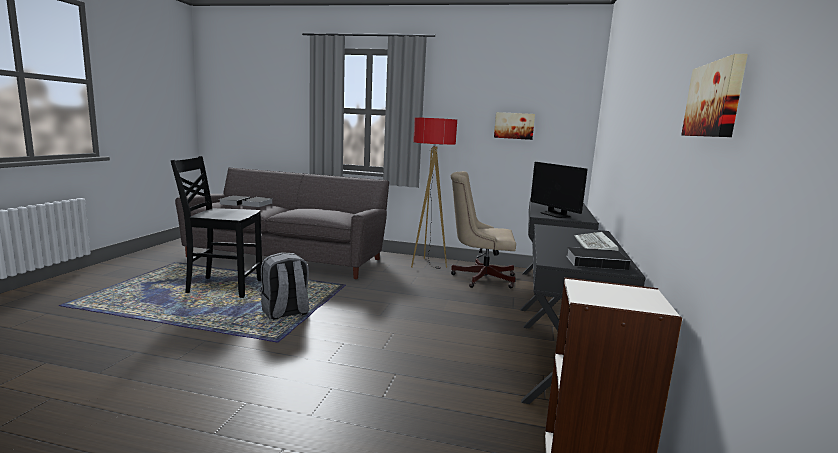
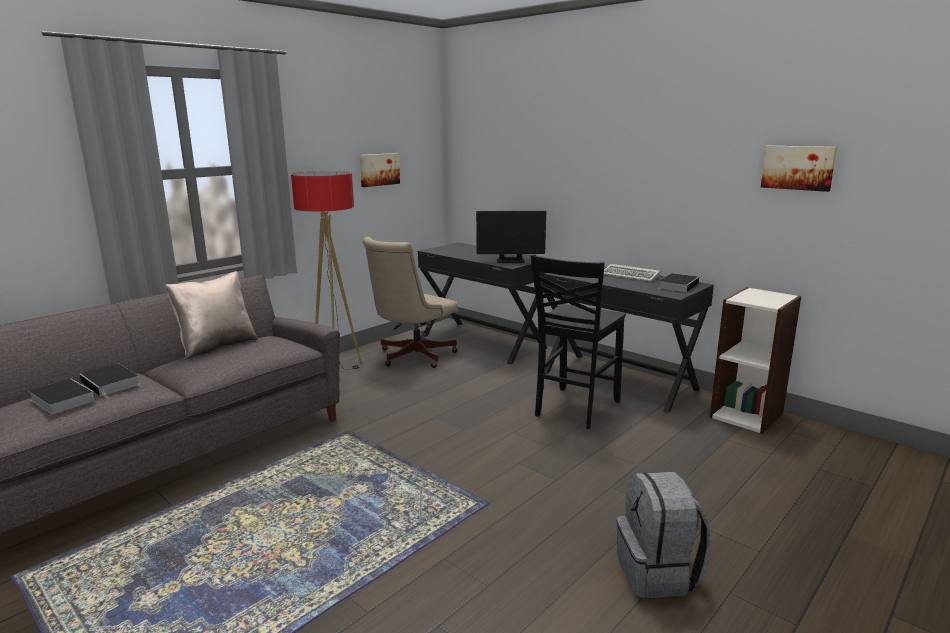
camera: 60 degrees left, 5 degrees up
black chair [171,156,262,298] -> black chair moved to [531,254,626,429]
grey backpack [260,252,309,320] -> grey backpack moved to [617,472,710,598]
none -> beige pillow [165,271,258,360]

